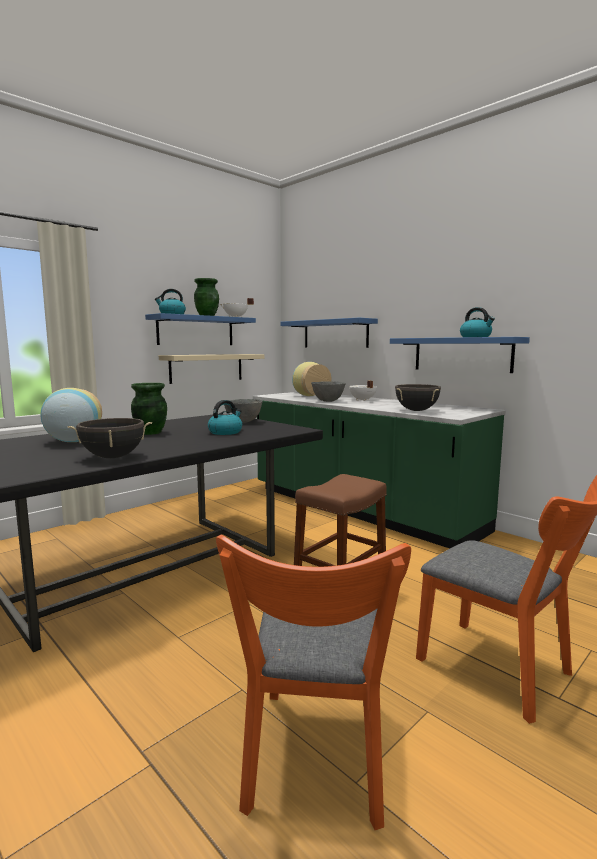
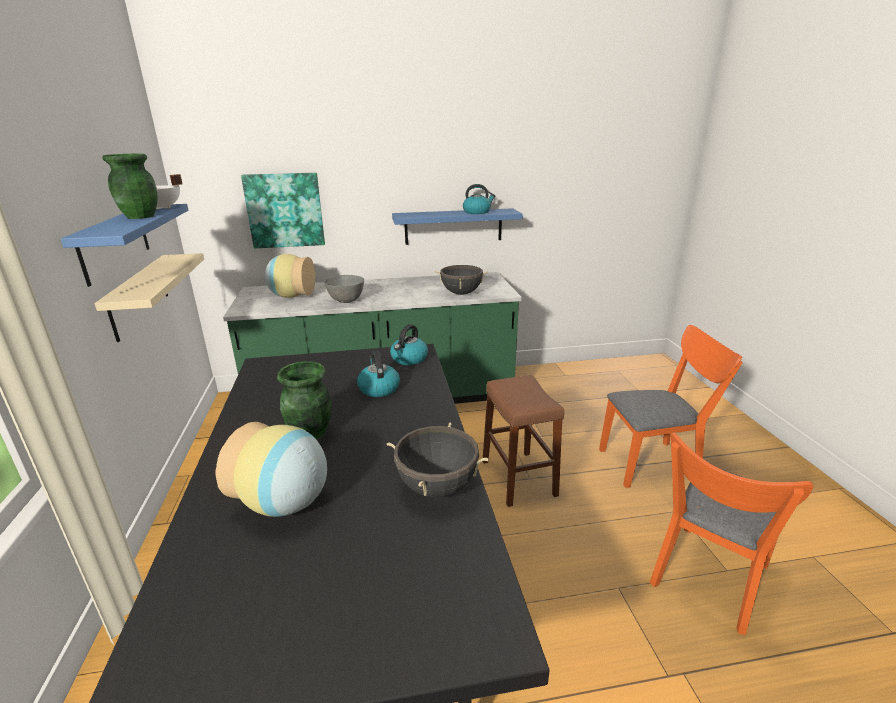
camera: 55 degrees left, 15 degrees up
kettle [155,289,186,314] -> kettle moved to [390,324,428,365]
orange chair [216,535,411,830] -> orange chair turned 90 degrees clockwise [650,433,813,635]
grey bowl [224,399,263,423] -> none
blue shelf [281,318,378,348] -> picture [241,173,325,248]
white cooking pot [349,381,377,401] -> none

